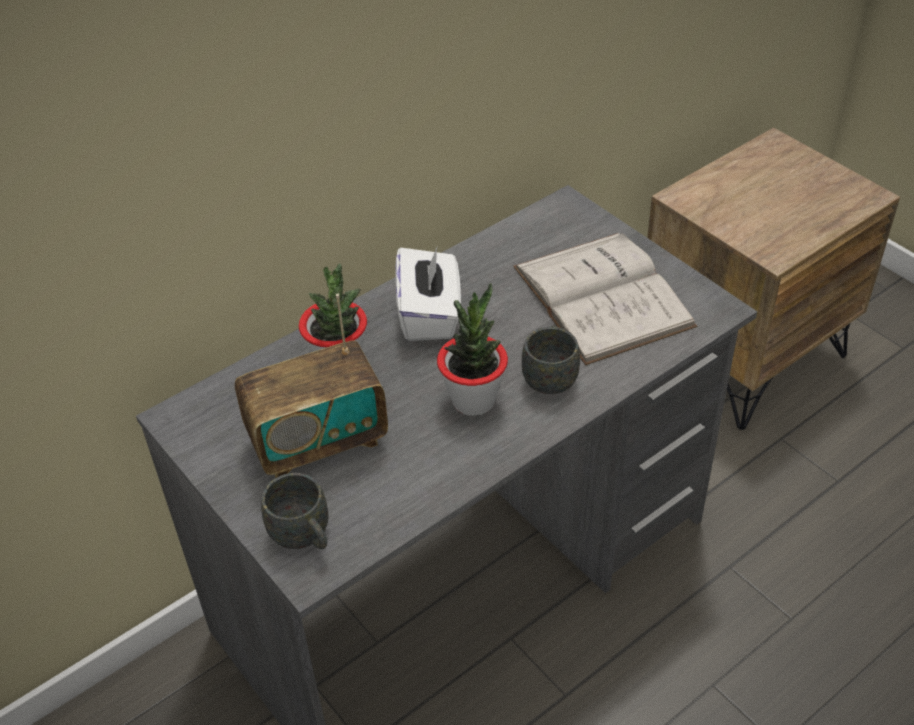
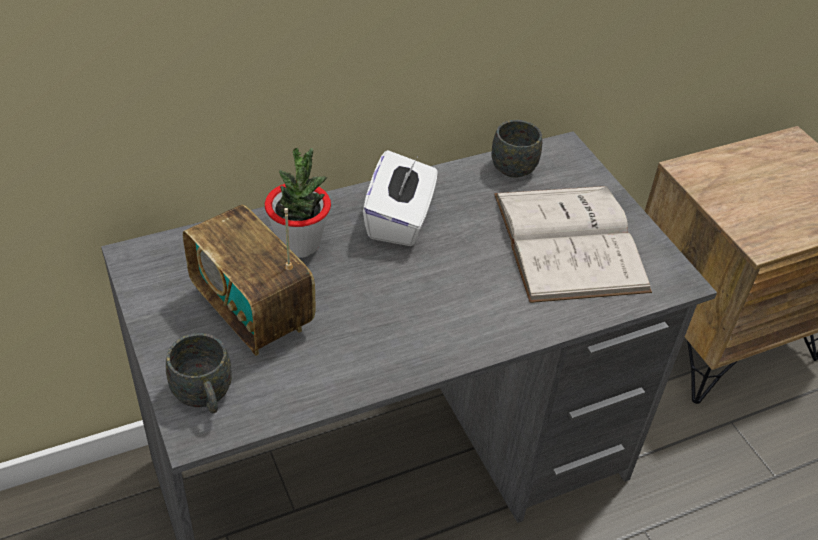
camera: 10 degrees right, 0 degrees up
radio [235,294,388,478] -> radio turned 60 degrees clockwise [183,205,316,356]
potted plant [437,283,508,416] -> none
grey mug [522,325,580,394] -> grey mug moved to [491,120,542,178]

